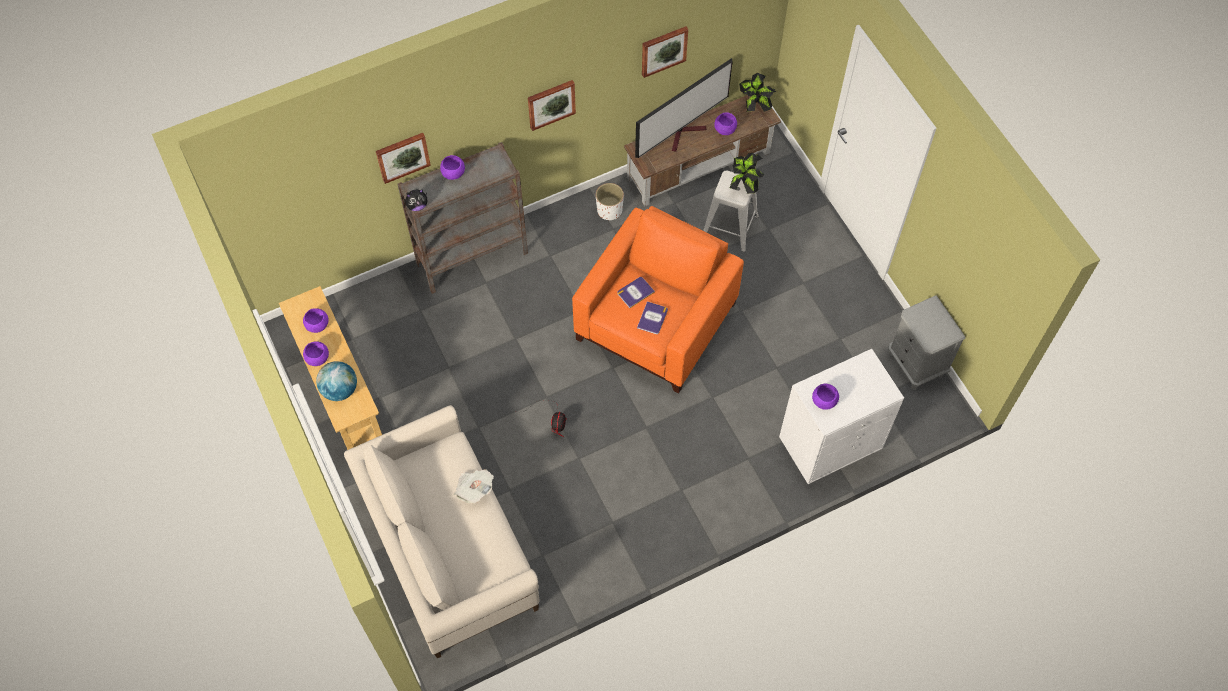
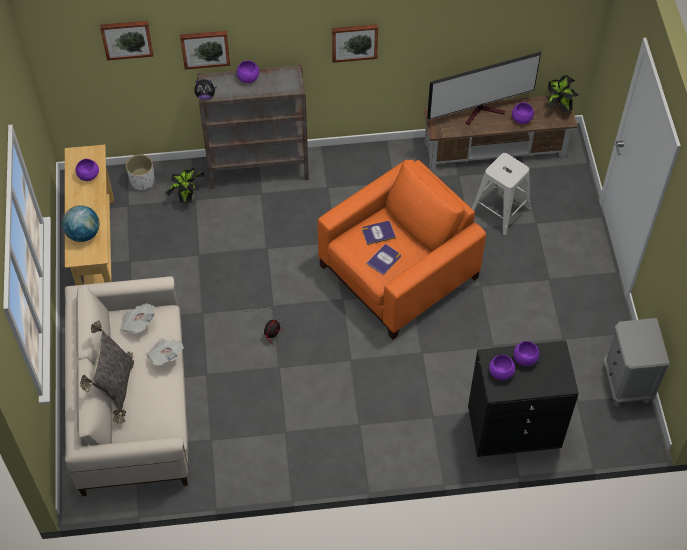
camera: 20 degrees right, 5 degrees down
purple bowl [303,341,329,366] -> purple bowl moved to [514,341,540,366]
white planter [596,183,624,220] -> white planter moved to [126,154,155,191]
picture [642,26,688,78] -> picture moved to [100,21,154,60]
potted plant [730,153,764,194] -> potted plant moved to [166,168,205,204]
white cabinet [779,349,904,484] -> black cabinet [468,341,579,457]
none -> pillow [80,320,134,424]
none -> newspaper [120,303,155,334]

